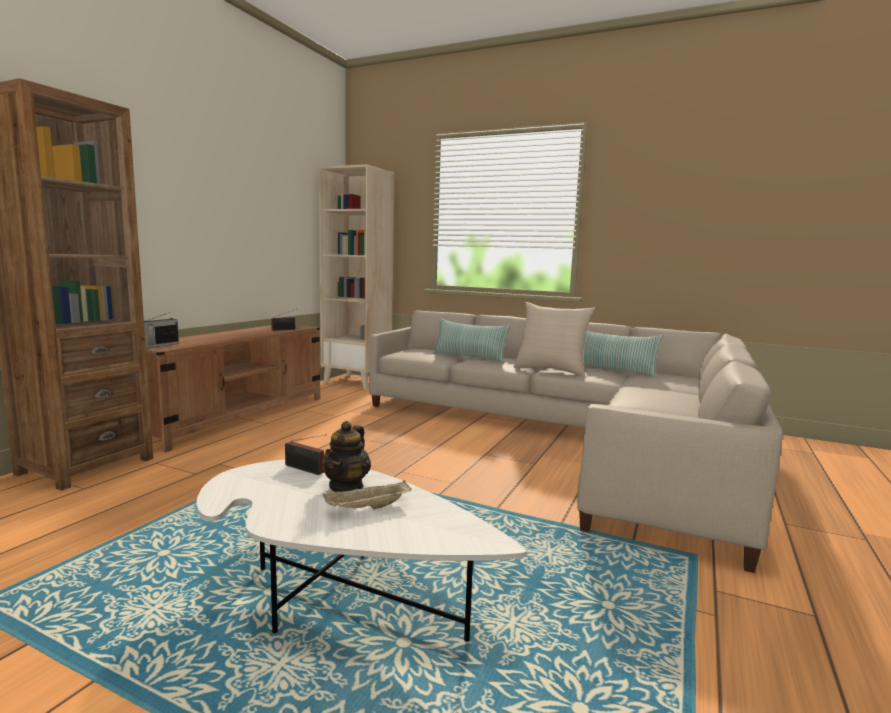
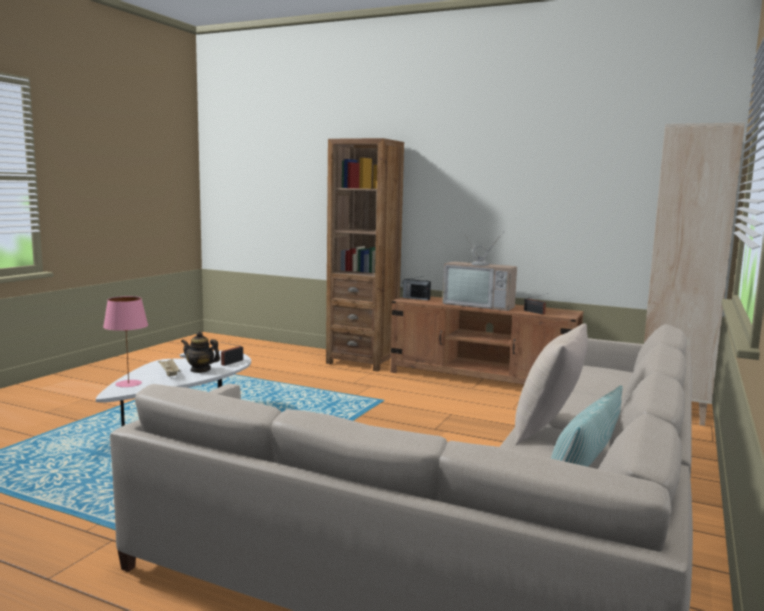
camera: 90 degrees right, 0 degrees up
pillow [433,318,511,363] -> none
none -> pink table lamp [103,296,148,387]
none -> television [442,229,517,311]

